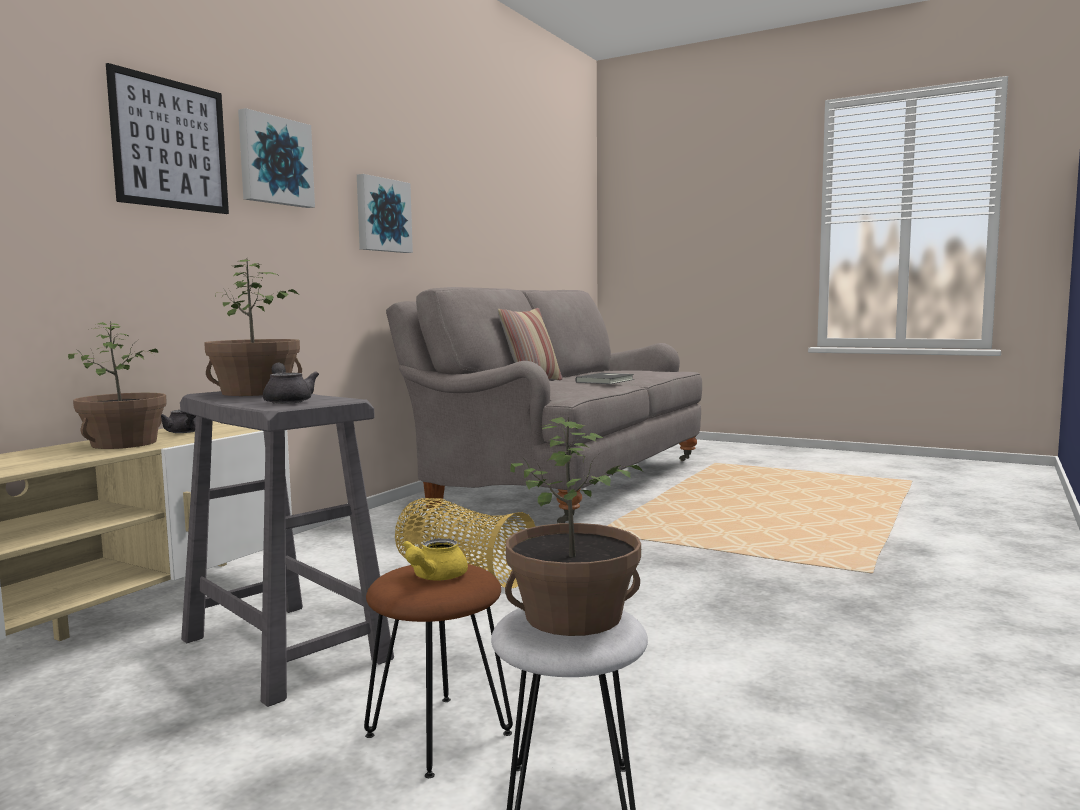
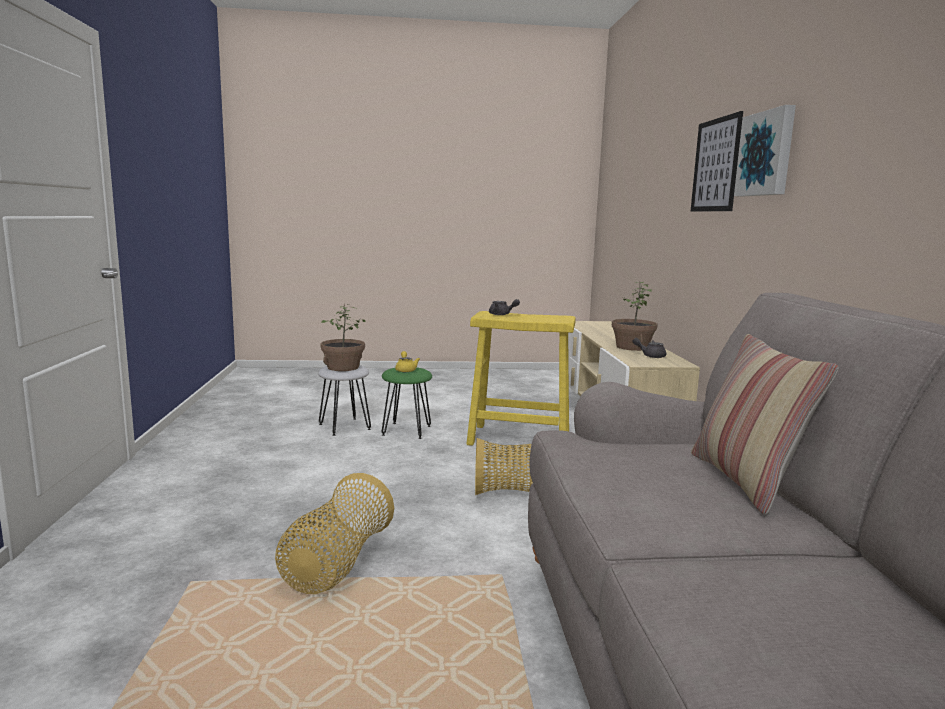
camera: 145 degrees right, 5 degrees up
grey stool [180,391,394,707] -> yellow stool [467,311,576,446]
potted plant [204,259,302,396] -> none
picture [357,174,413,253] -> none
brown stool [364,564,513,778] -> green stool [381,368,432,439]
grey book [575,373,634,384] -> none
none -> basket [275,473,394,594]

